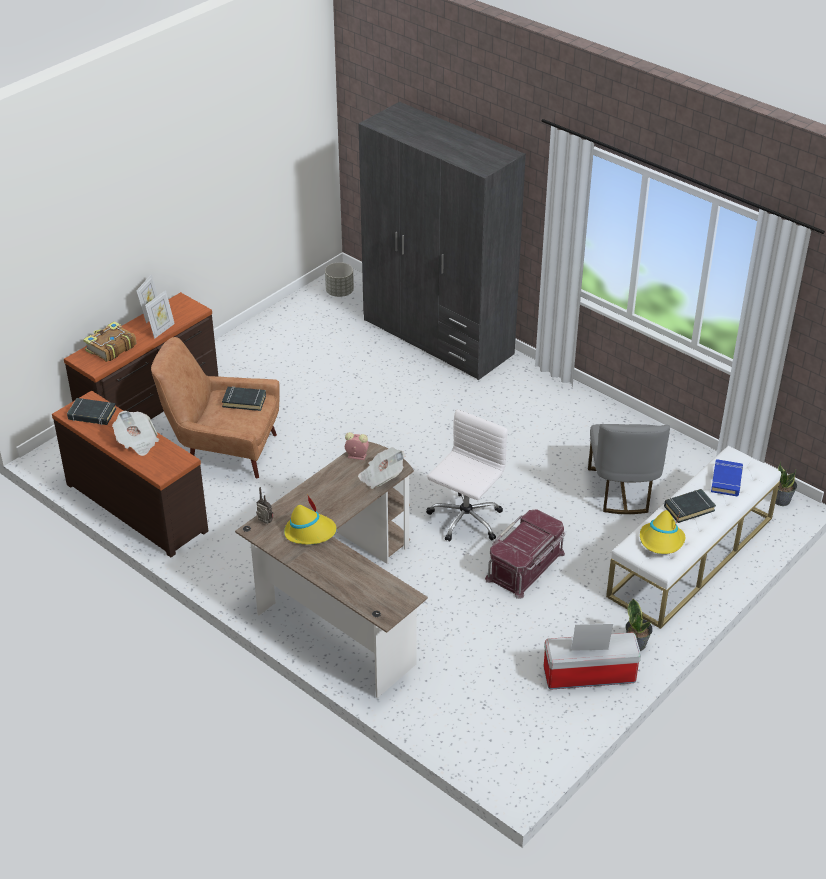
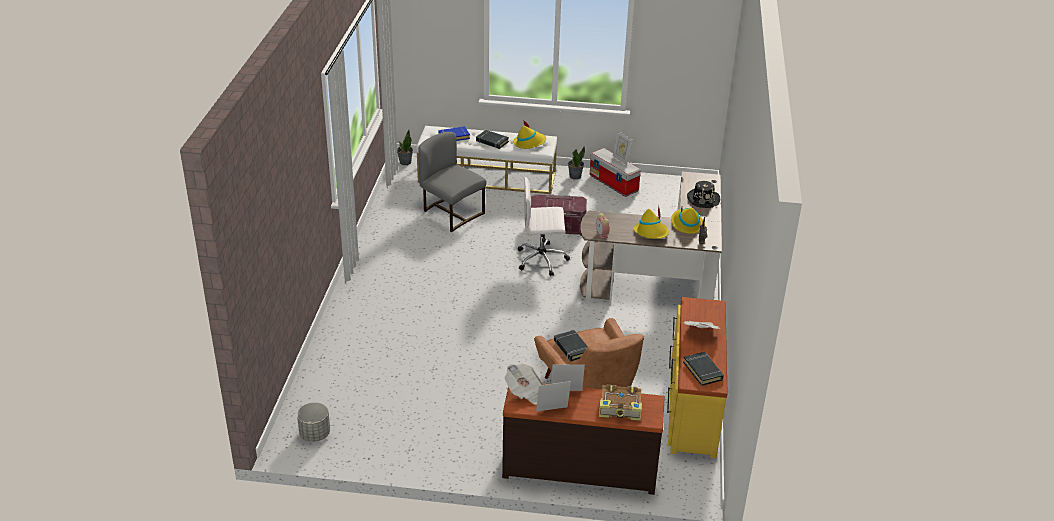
camera: 125 degrees left, 5 degrees down
brown dresser [52,390,208,557] -> yellow dresser [667,297,728,459]
grey wardrobe [358,102,526,380] -> none
newspaper [358,447,405,489] -> newspaper moved to [504,364,543,405]
grey chair [588,424,670,514] -> grey chair turned 105 degrees counterclockwise [418,132,486,232]
none -> yellow hat [633,207,669,239]
none -> black hat [687,181,720,208]

